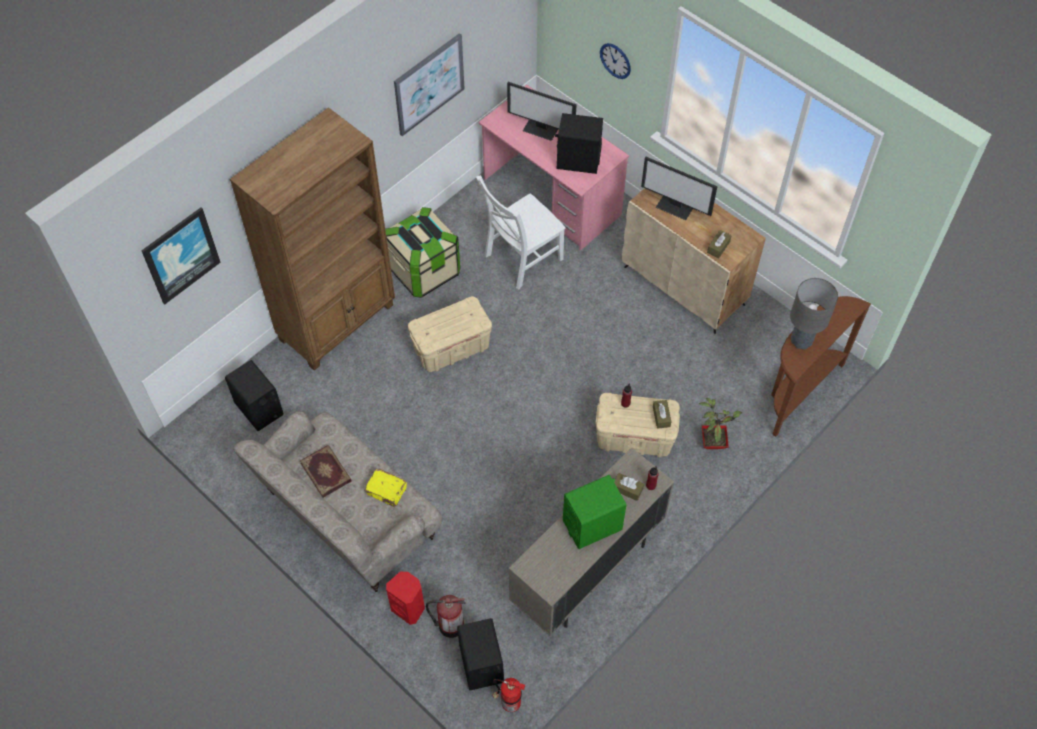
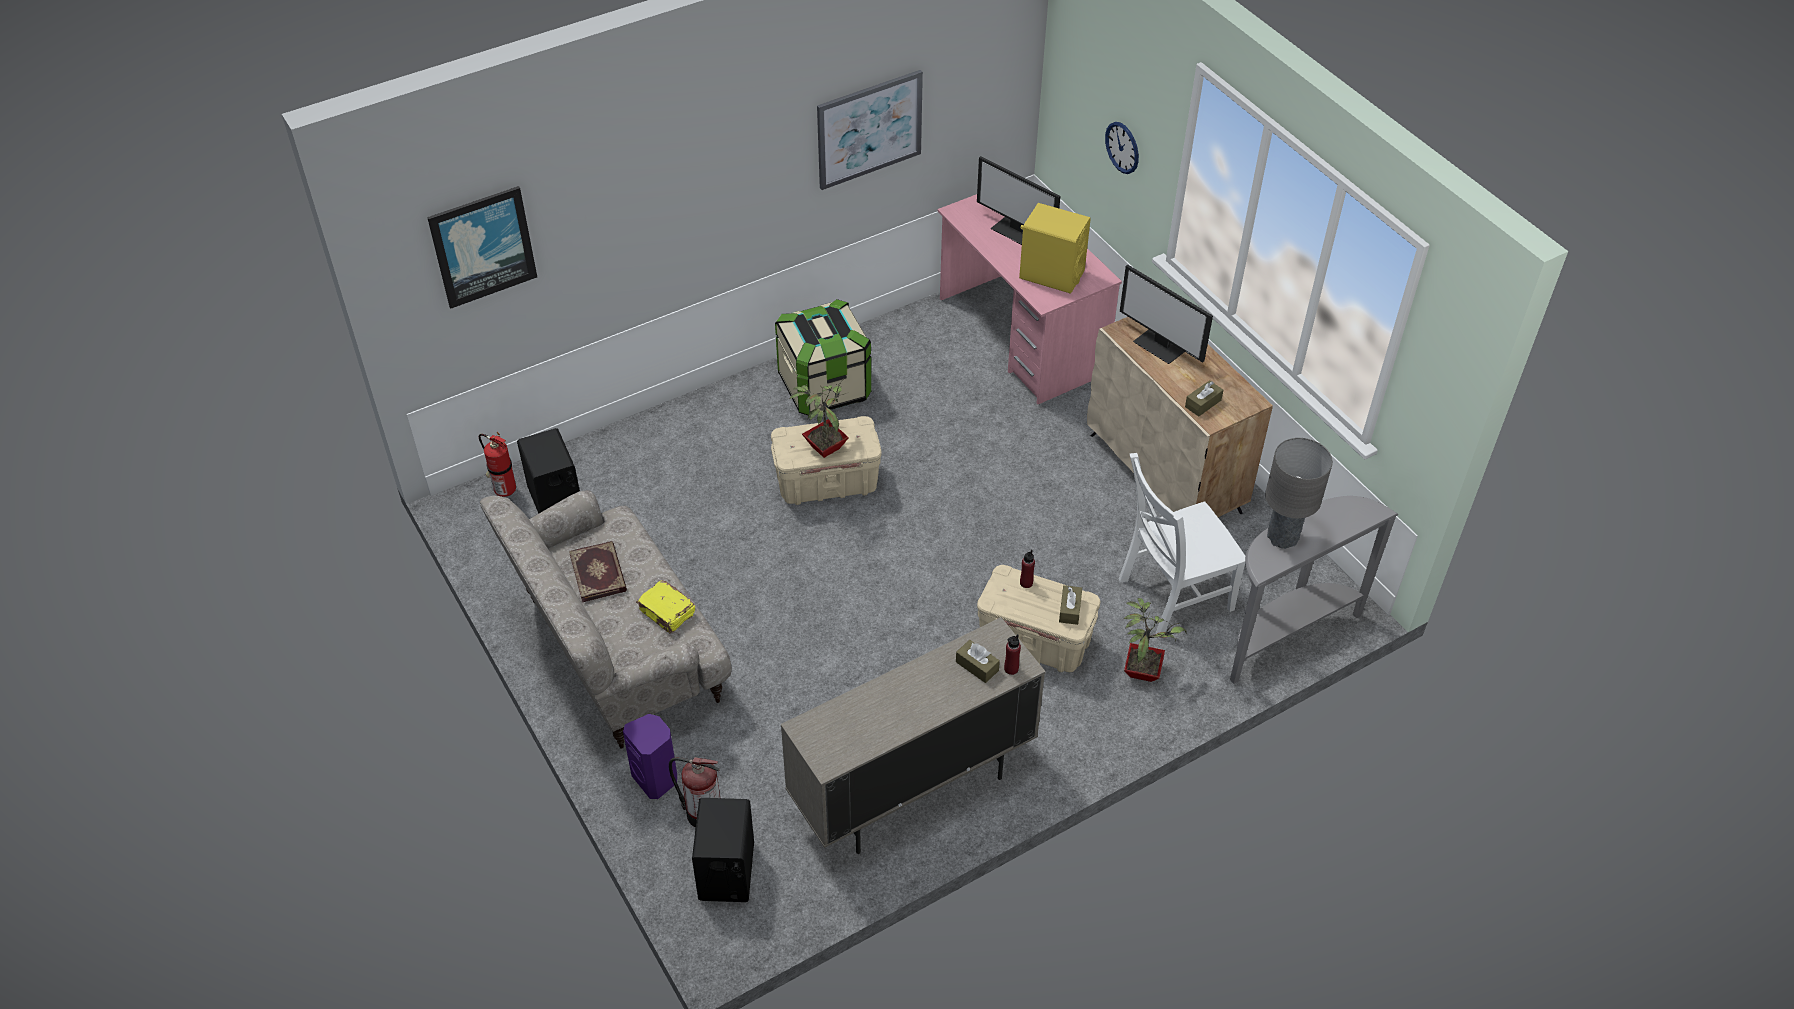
camera: 15 degrees right, 10 degrees down
brown bookcase [230,107,395,371] -> none
red speaker [386,572,425,625] -> purple speaker [623,714,677,799]
white chair [476,175,566,289] -> white chair moved to [1119,453,1245,638]
fire extinguisher [493,678,525,712] -> fire extinguisher moved to [479,432,516,497]
black speaker [555,113,603,174] -> yellow speaker [1019,203,1091,294]
green speaker [563,475,626,549] -> none
brown console table [771,296,871,437] -> grey console table [1230,496,1399,684]
none -> potted plant [790,378,849,458]

